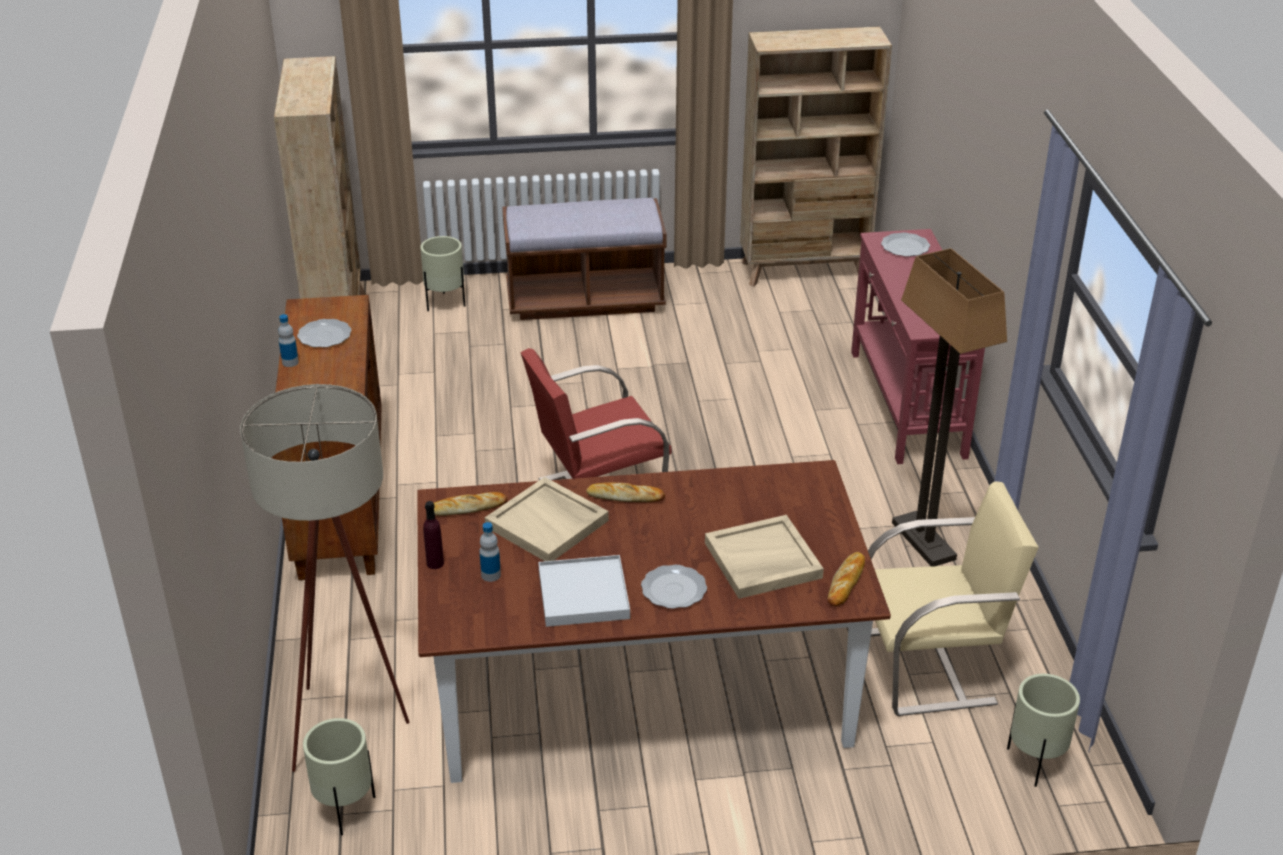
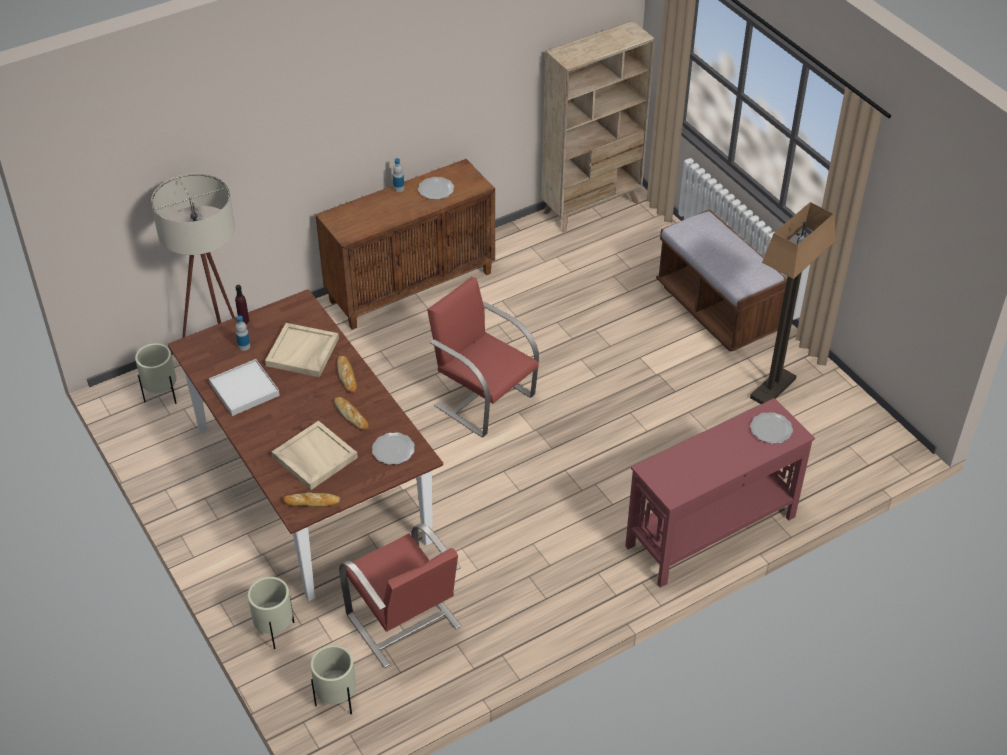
camera: 65 degrees right, 10 degrees up
beige planter [420,236,465,311] -> beige planter moved to [248,577,294,649]
bread [434,492,507,516] -> bread moved to [334,397,369,431]
plate [641,564,707,609] -> plate moved to [372,432,415,465]
beige bookcase [740,26,892,287] -> none
beige chair [868,481,1039,716] -> red chair [339,524,461,668]
floor lamp [892,248,1007,567] -> floor lamp moved to [750,202,835,404]

